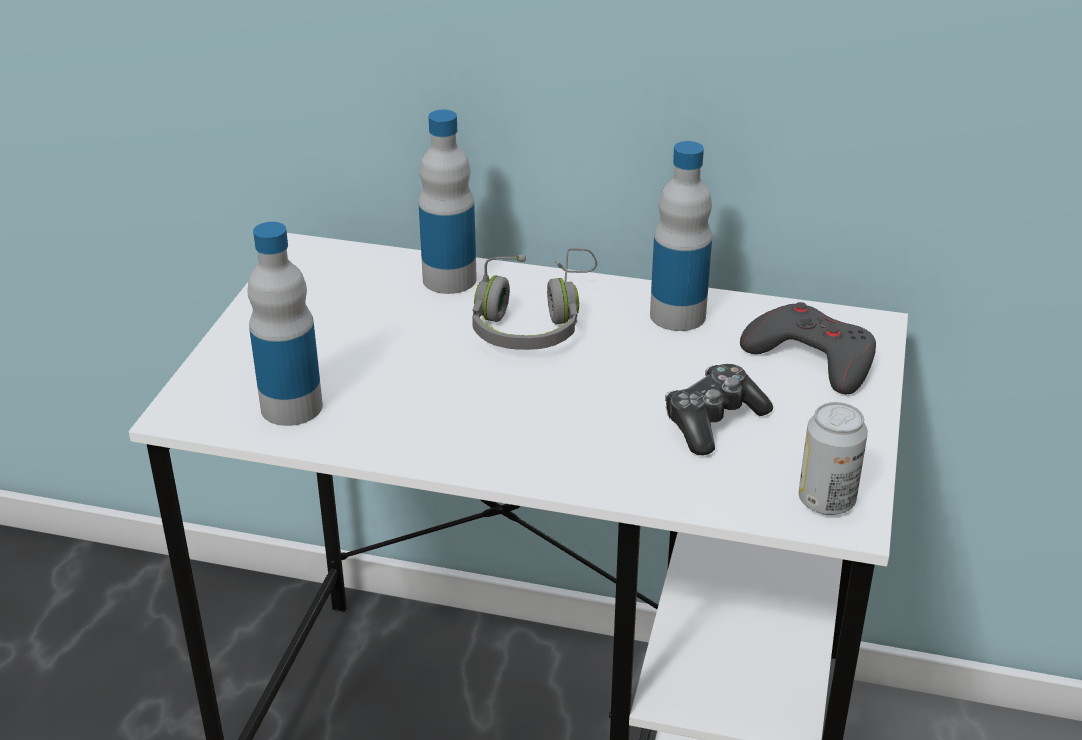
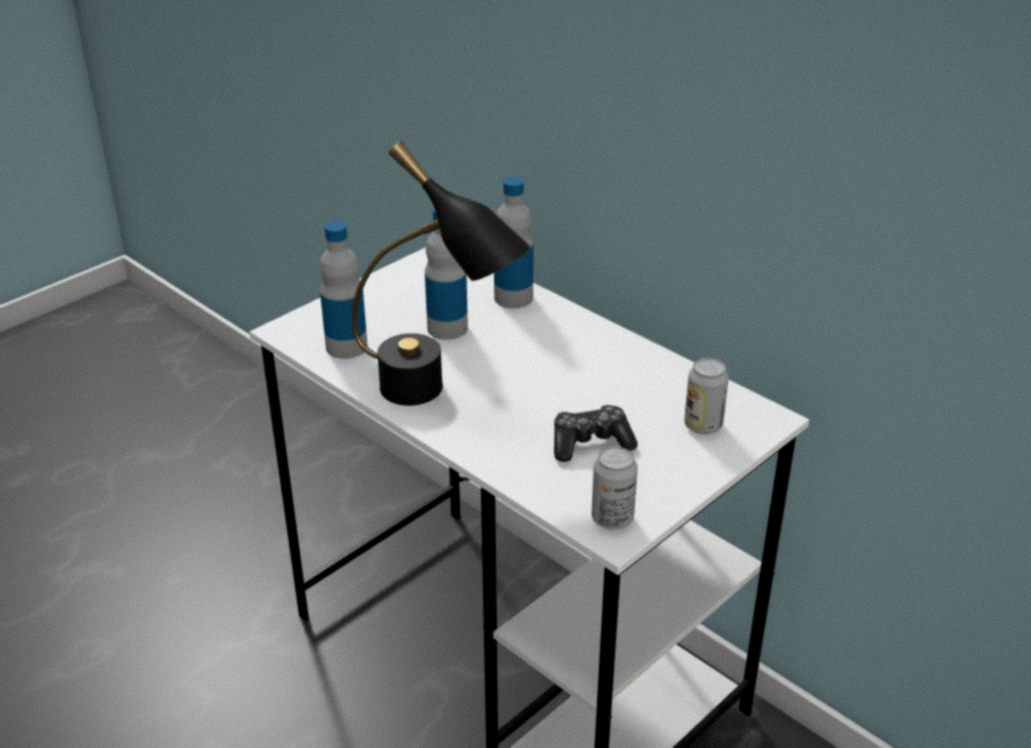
camera: 30 degrees right, 0 degrees up
grey headphones [472,248,597,350] -> none
bottle [650,141,712,331] -> bottle moved to [425,207,468,340]
grey game controller [740,302,876,395] -> can [684,358,729,434]
none -> black table lamp [352,141,531,406]

